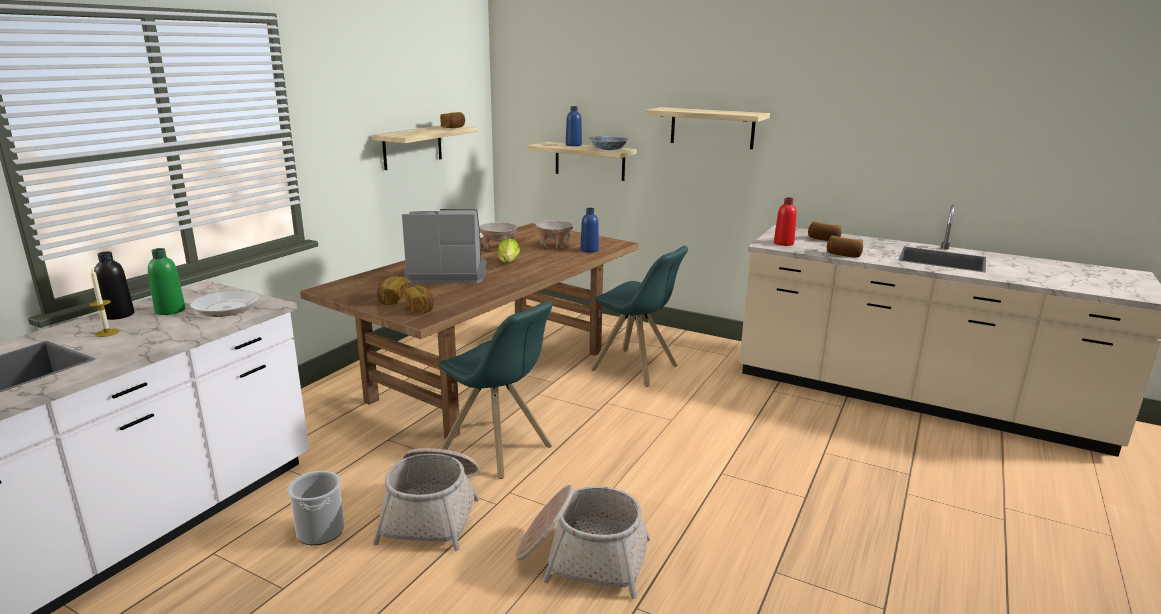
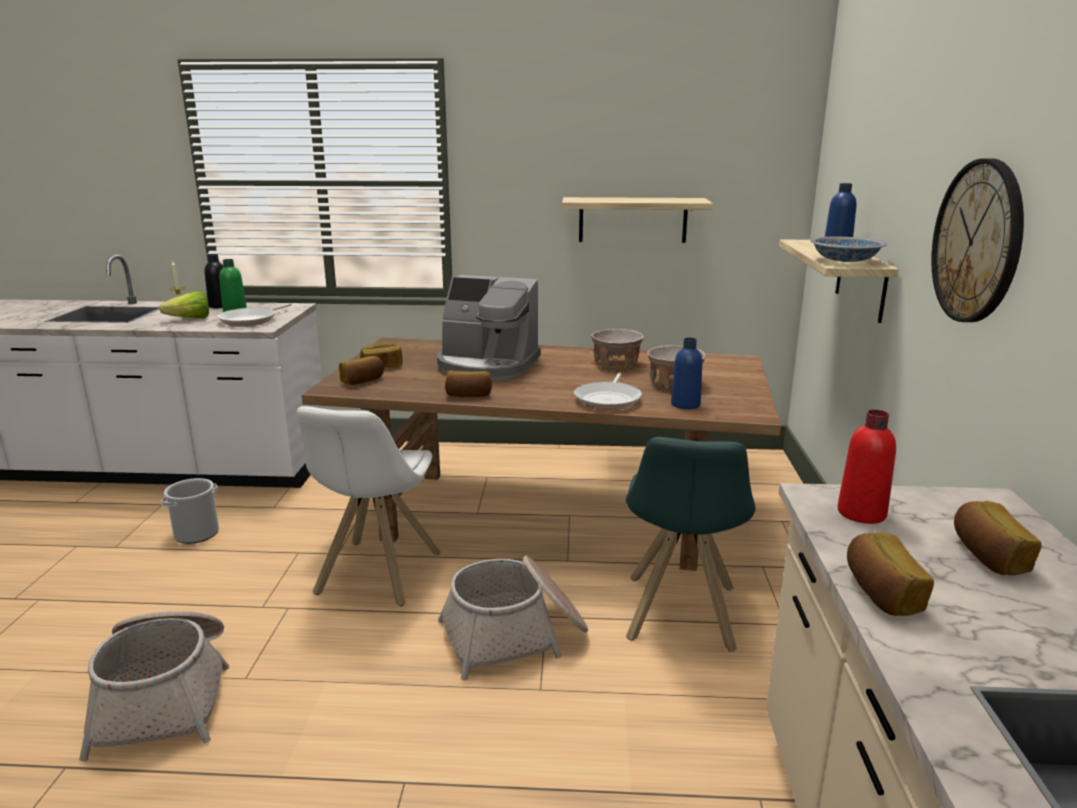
camera: 65 degrees right, 0 degrees up
basket [373,448,479,551] -> basket moved to [438,556,588,680]
coffee machine [402,209,487,284] -> coffee machine turned 135 degrees clockwise [437,275,541,381]
turquoise chair [439,301,552,479] -> white chair [296,406,441,606]
bread [440,112,465,128] -> bread moved to [445,371,492,397]
lettuce [498,238,520,262] -> lettuce moved to [159,291,209,319]
shelf [645,107,770,149] -> wall clock [931,158,1024,322]
none -> frying pan [574,373,642,410]

